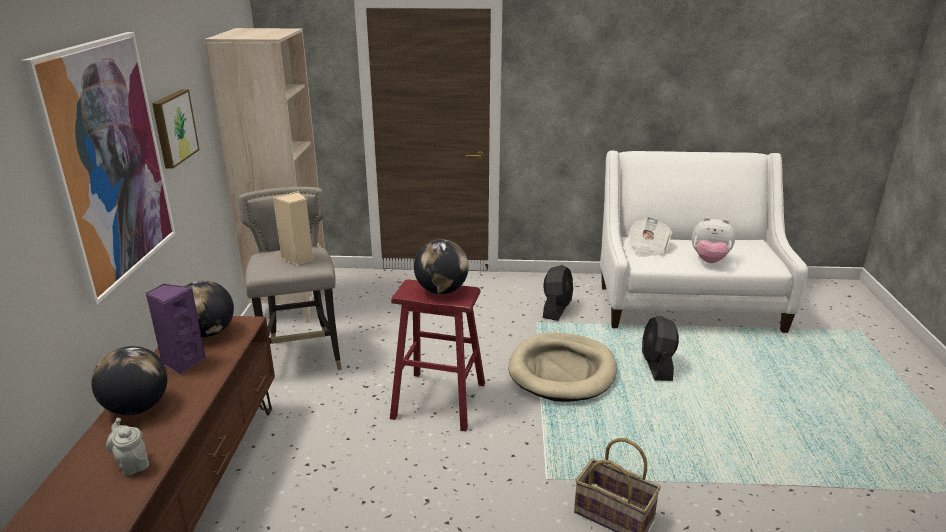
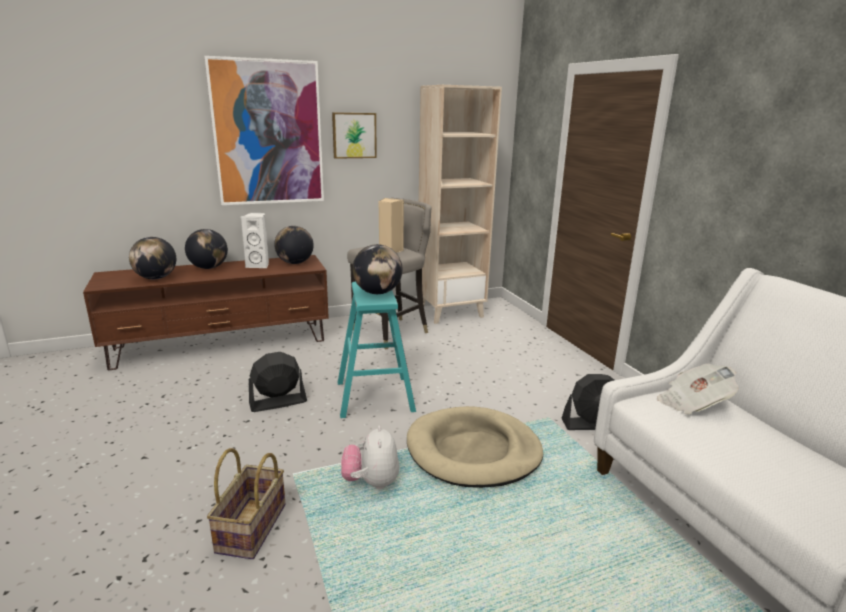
camera: 65 degrees right, 5 degrees down
grey teapot [106,418,149,476] -> globe [129,237,176,279]
purple speaker [145,284,205,375] -> white speaker [241,213,269,268]
red stool [390,279,485,431] -> turquoise stool [338,281,416,418]
black fan [642,316,679,381] -> black fan moved to [249,352,307,412]
plush toy [692,217,735,263] -> plush toy moved to [341,425,399,489]

